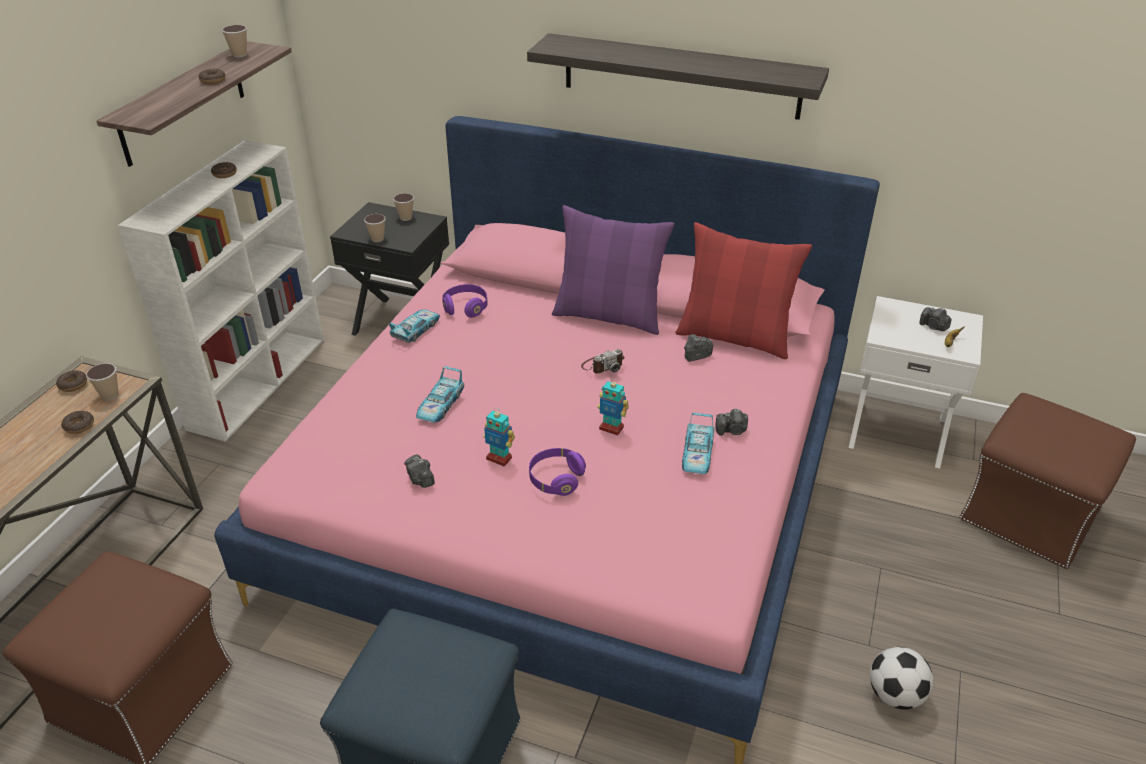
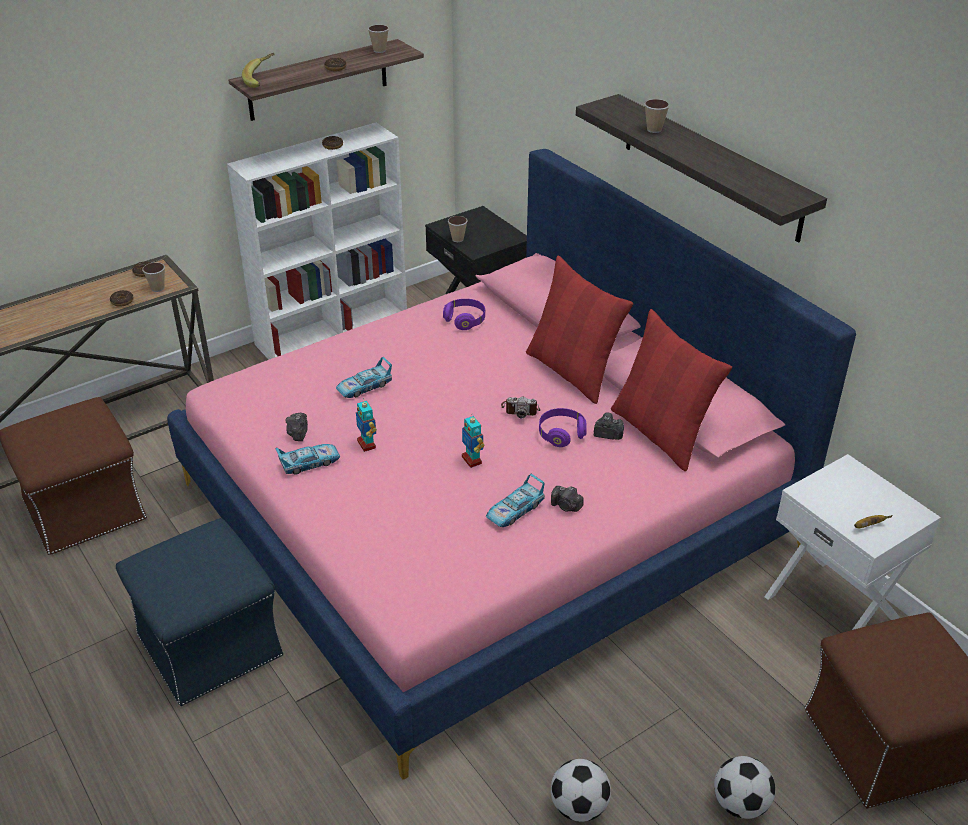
camera: 35 degrees right, 0 degrees up
toy car [389,310,440,343] -> toy car moved to [275,444,340,475]
cup [393,193,414,221] -> cup moved to [644,99,670,133]
purple headphones [529,448,586,496] -> purple headphones moved to [539,408,587,447]
purple pillow [552,205,675,335] -> red pillow [526,256,633,404]
camera [919,307,952,331] -> none
none -> banana [242,53,274,88]
none -> football [714,756,775,819]

